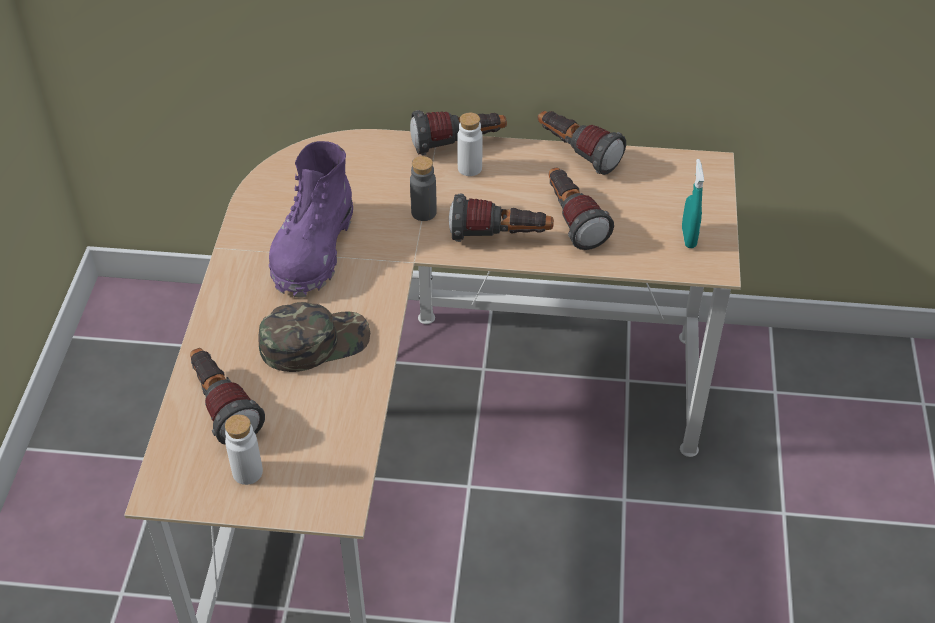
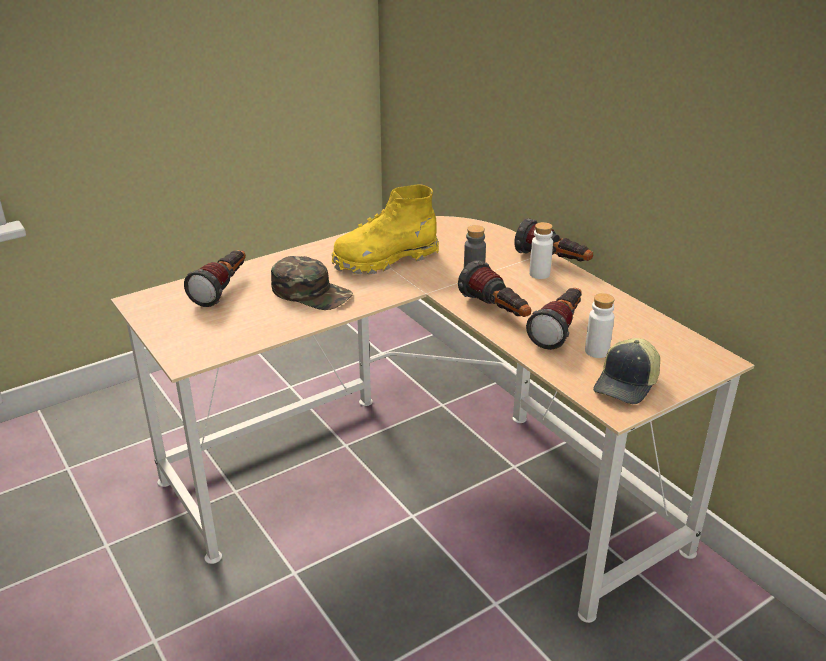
camera: 50 degrees right, 15 degrees down
white bottle [225,414,263,485] -> white bottle moved to [585,293,615,358]
purple boot [269,141,353,297] -> yellow boot [331,184,439,274]
flashlight [538,111,626,175] -> none
turquoise spray bottle [682,159,704,248] -> cap [593,338,660,404]

